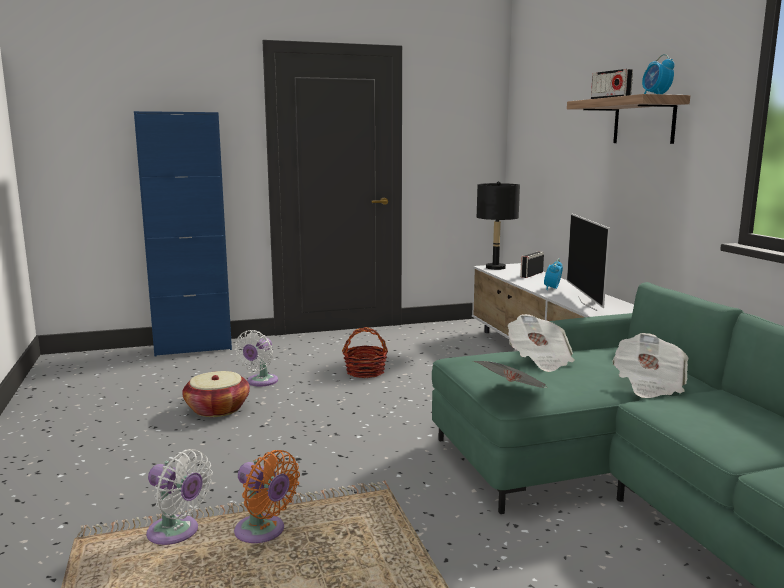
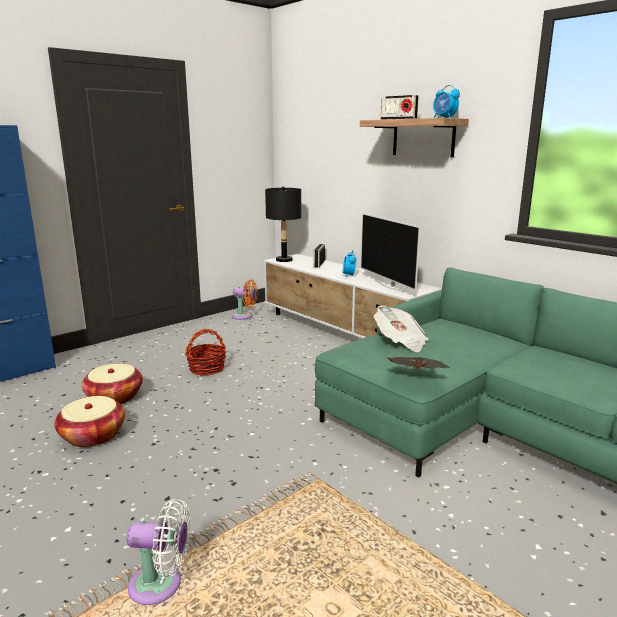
camera: 25 degrees left, 5 degrees up
orange fan [234,450,300,543] -> orange fan moved to [232,279,257,320]
white fan [235,330,278,387] -> basket [82,364,143,404]
newspaper [612,333,688,398] -> none

